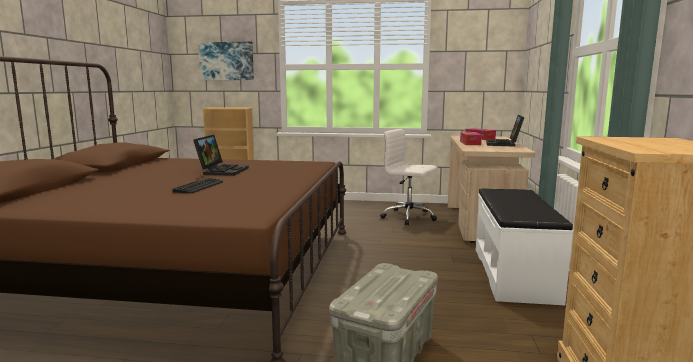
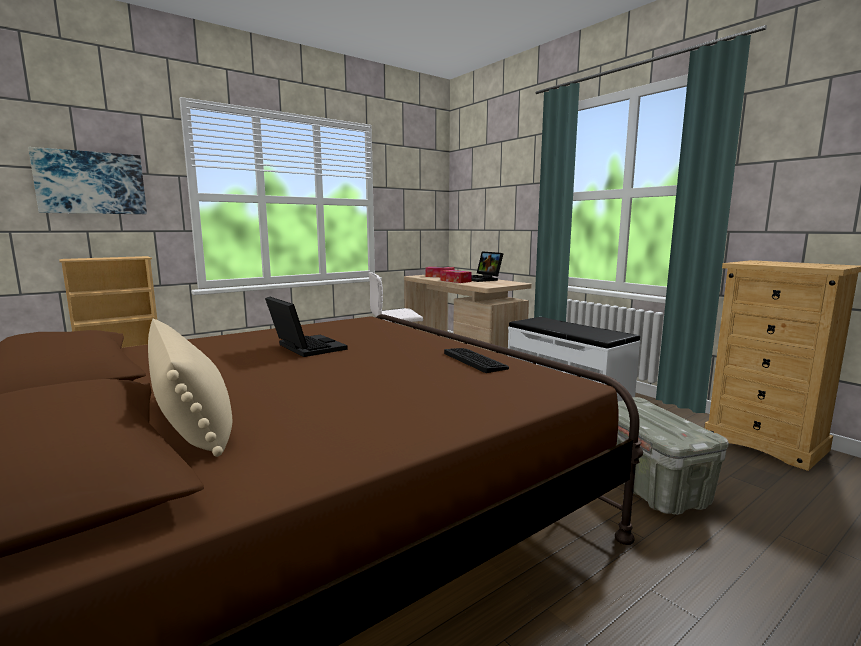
camera: 45 degrees left, 0 degrees up
keyboard [173,178,223,194] -> keyboard moved to [444,348,509,373]
none -> beige pillow [148,319,232,457]

